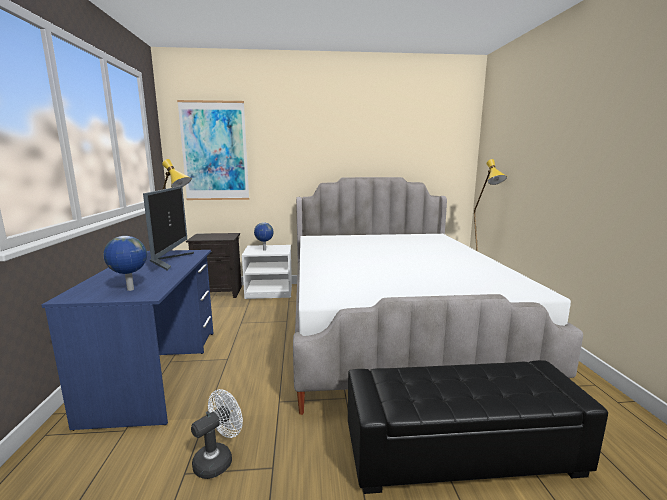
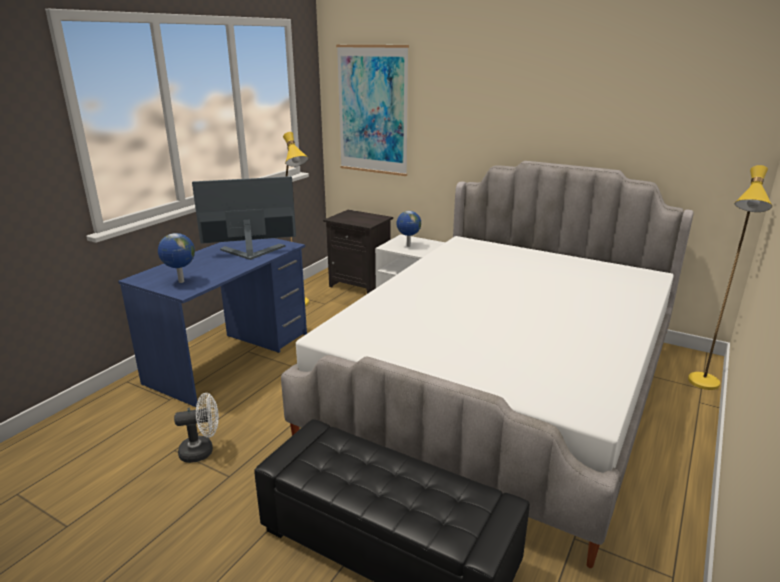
camera: 35 degrees right, 10 degrees up
monitor [143,186,194,271] -> monitor turned 135 degrees counterclockwise [192,176,296,260]

